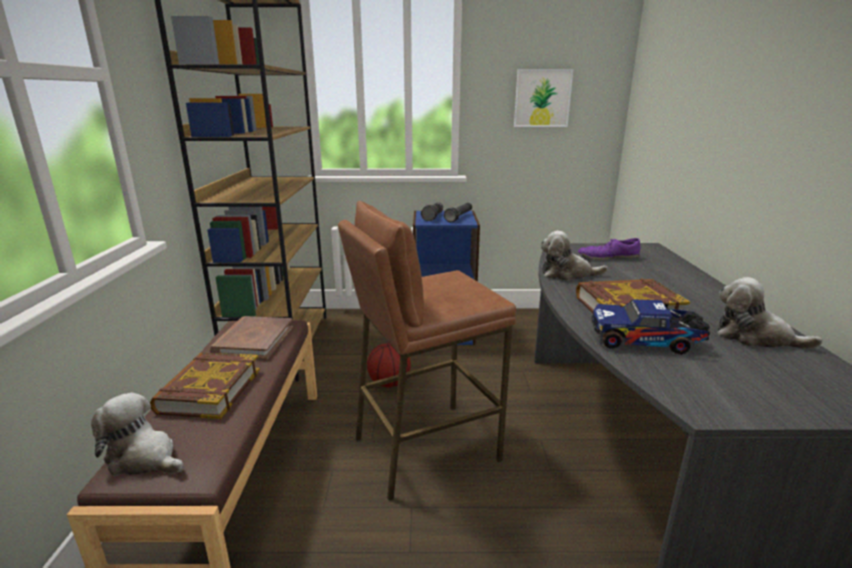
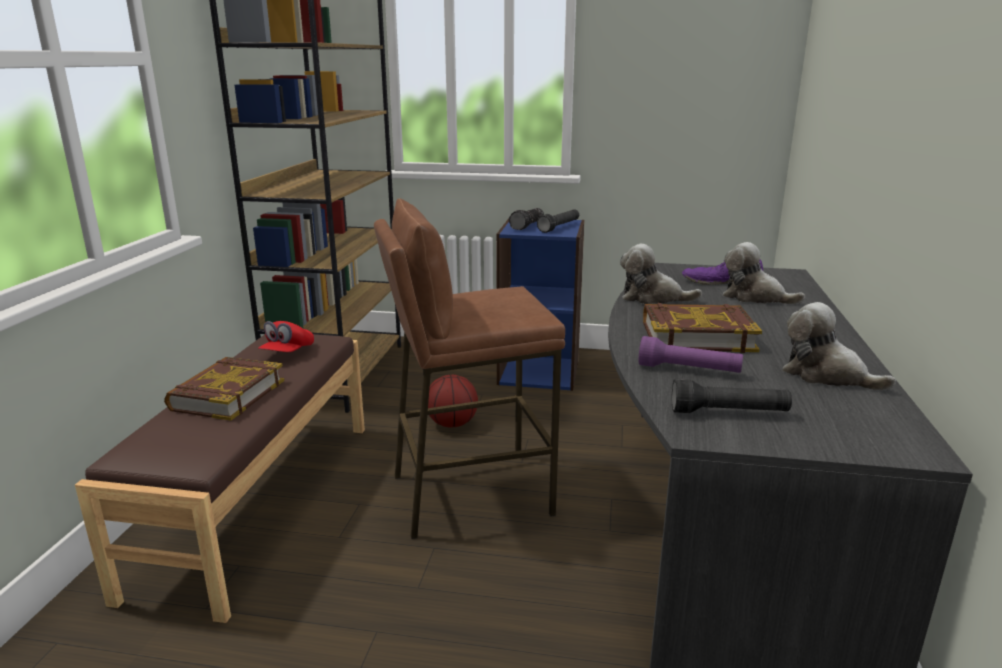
camera: 10 degrees right, 0 degrees up
plush toy [91,392,184,475] -> plush toy moved to [723,242,805,304]
brown book [210,316,293,360] -> red cap [258,321,314,352]
picture [514,69,574,127] -> none
toy truck [592,300,710,355] -> purple flashlight [639,336,743,373]
none -> black flashlight [672,379,792,413]

